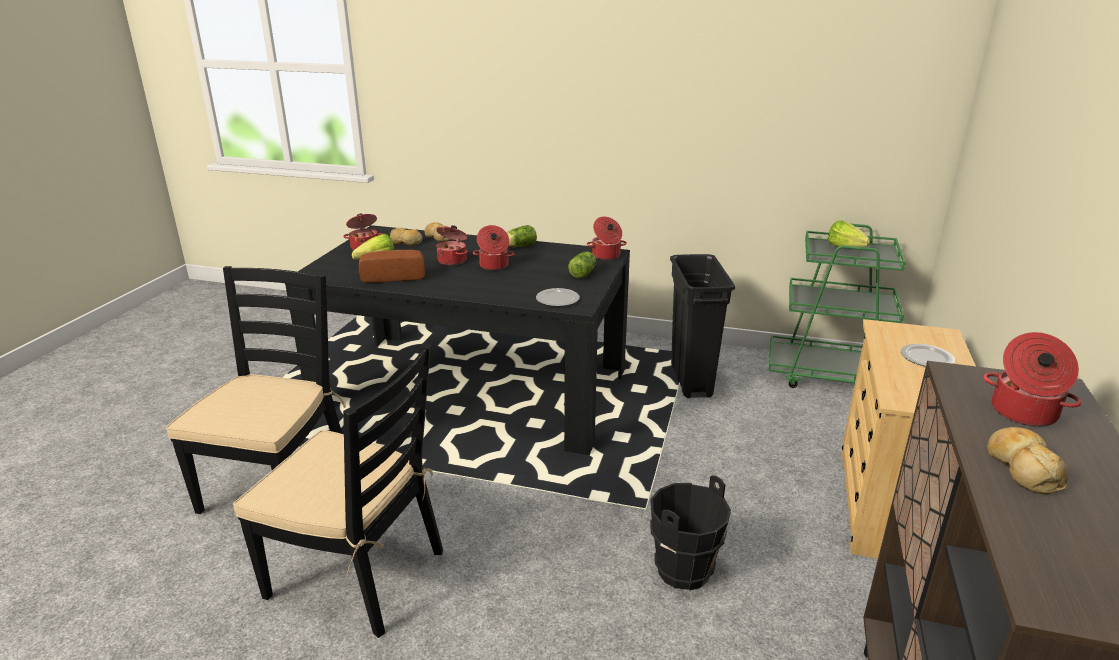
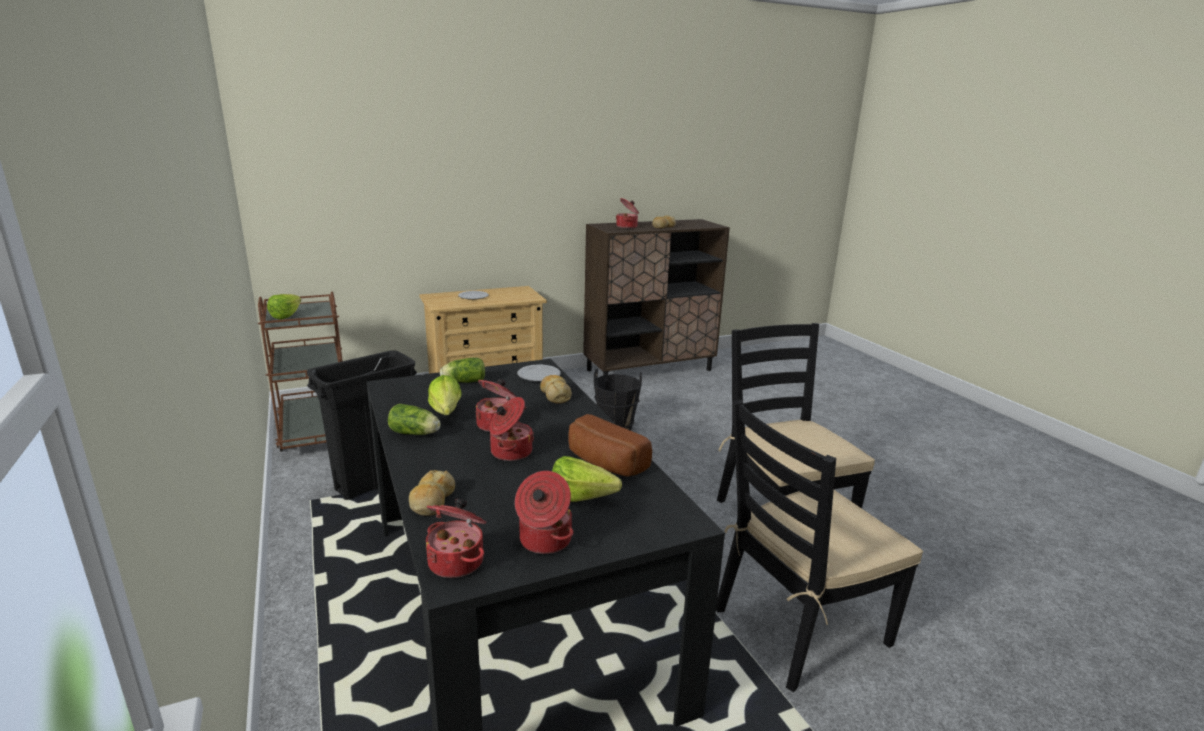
camera: 130 degrees left, 5 degrees down
bread [390,227,422,246] -> bread moved to [540,375,572,403]
cooking pot [587,217,627,260] -> cooking pot moved to [426,499,487,578]
green cart [769,224,906,388] -> brown cart [258,292,343,451]
none -> lettuce [428,375,462,415]

